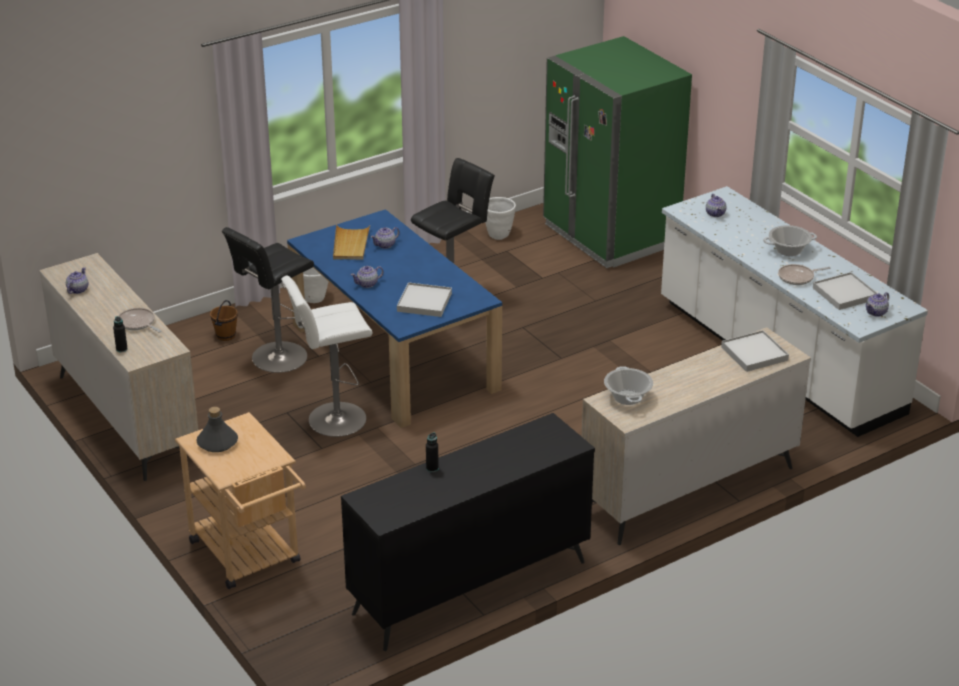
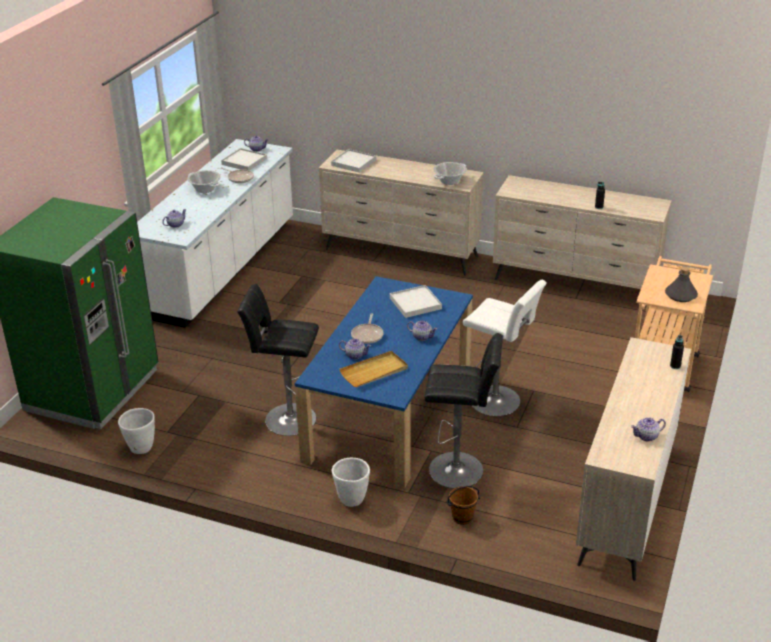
camera: 125 degrees left, 0 degrees up
frying pan [118,308,161,333] -> frying pan moved to [351,313,384,344]
black dresser [341,413,595,651] -> beige dresser [493,175,672,290]

